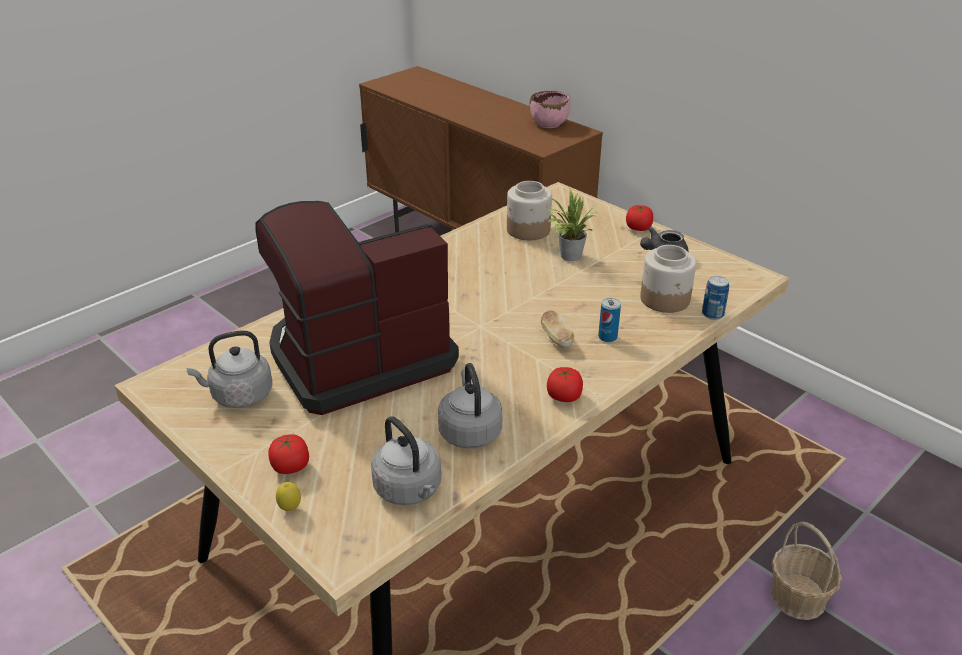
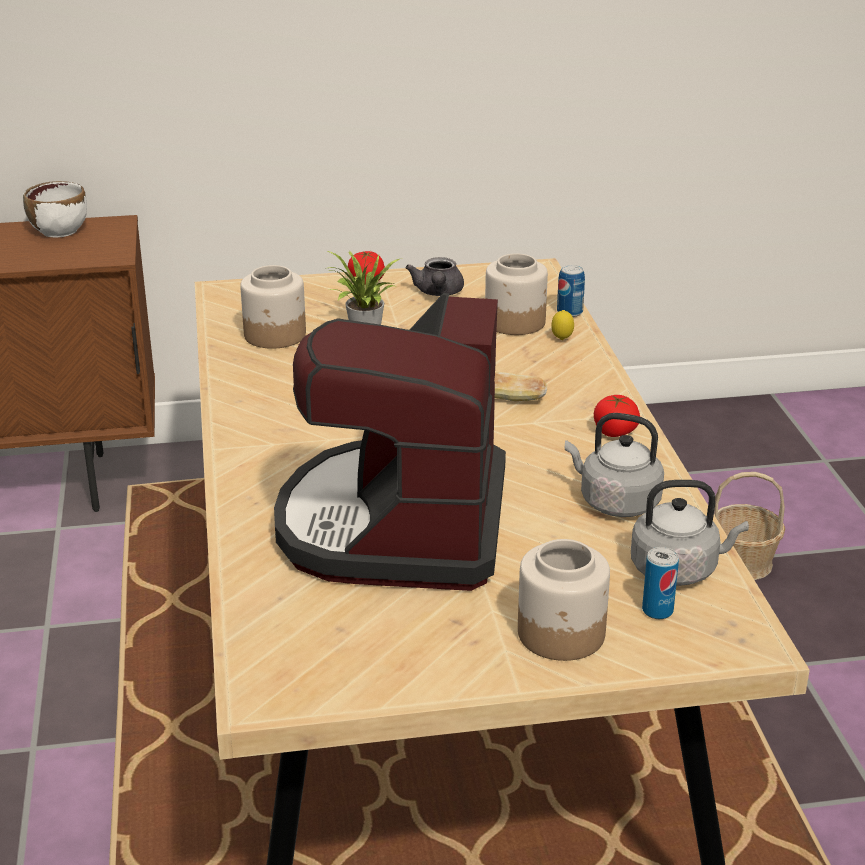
camera: 55 degrees left, 5 degrees down
grey kettle [186,330,272,408] -> none
tomato [268,434,309,474] -> jar [518,539,610,661]
lemon [276,482,301,511] -> lemon moved to [551,310,574,340]
pink bowl [529,91,570,128] -> white bowl [23,181,87,237]
can [598,298,621,342] -> can moved to [642,547,679,619]

